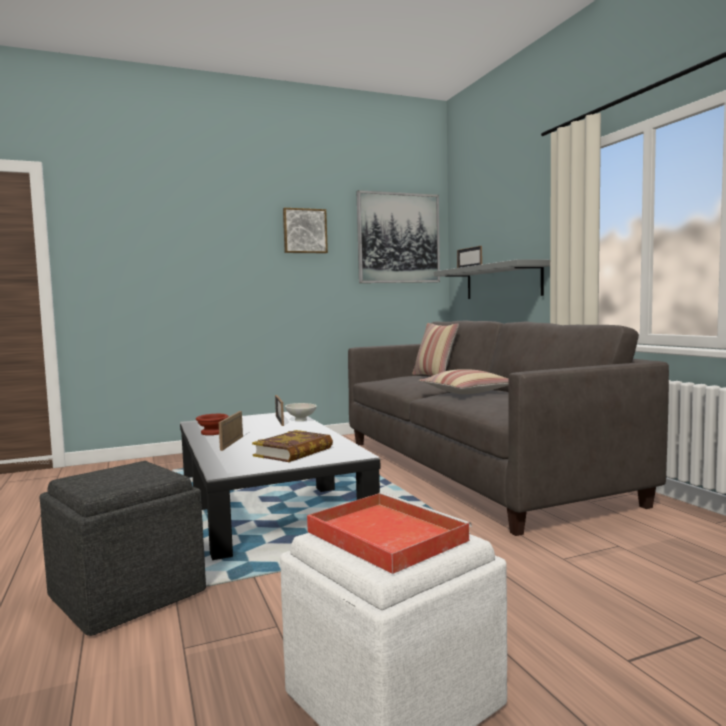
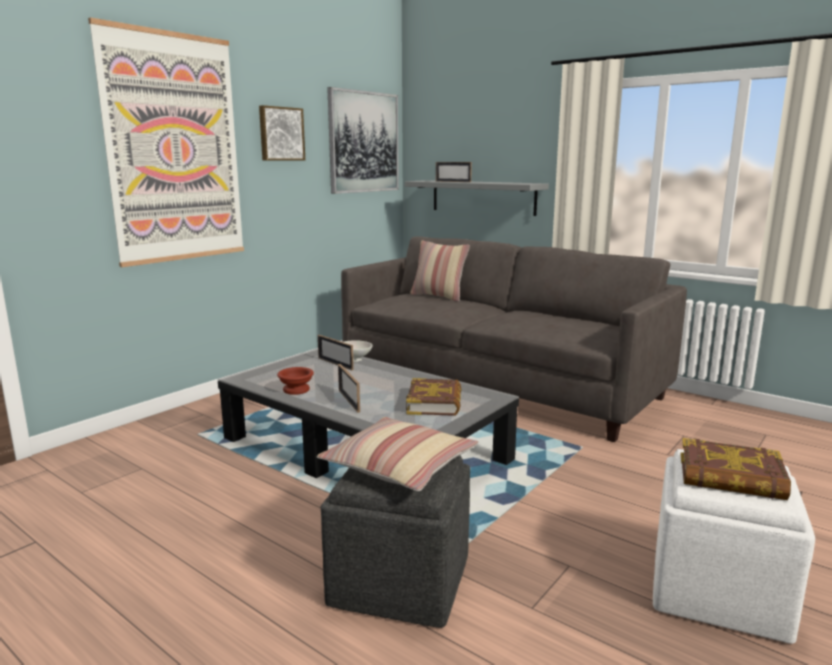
camera: 30 degrees left, 10 degrees up
red tray [307,492,472,574] -> book [681,438,791,500]
pillow [419,369,508,394] -> pillow moved to [317,417,479,491]
none -> picture [88,17,244,267]

